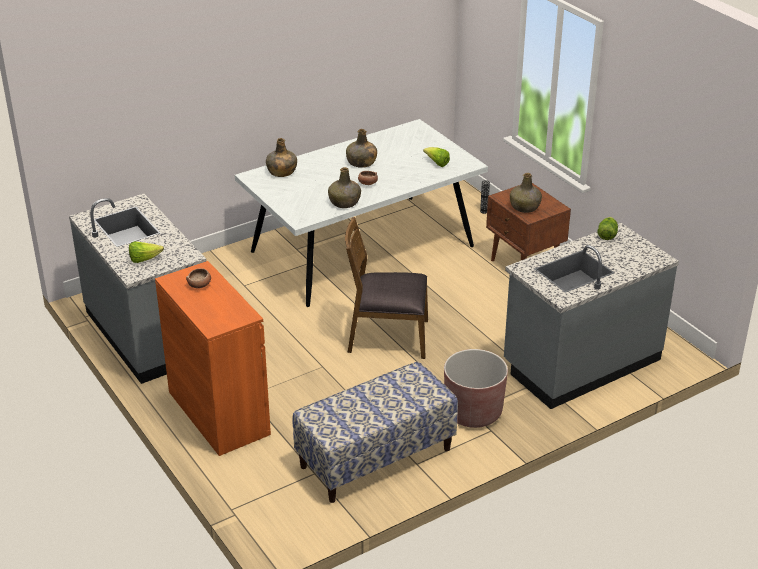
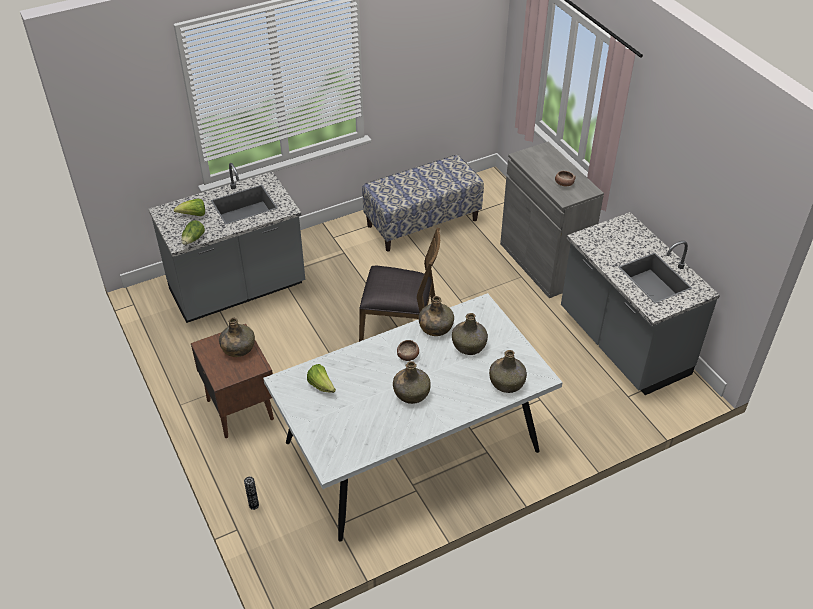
camera: 175 degrees left, 10 degrees up
lettuce [129,241,164,263] -> lettuce moved to [174,199,205,216]
orange cabinet [155,261,271,456] -> grey cabinet [500,142,604,298]
brown planter [444,349,508,428] -> none
none -> green bottle [452,313,488,355]

